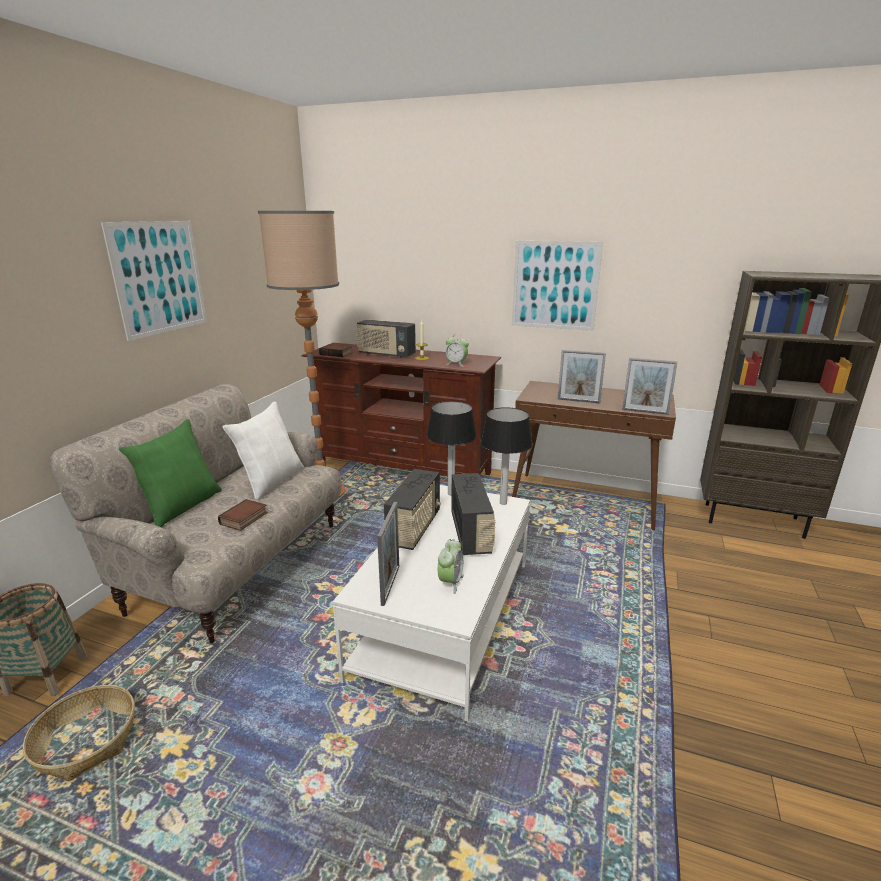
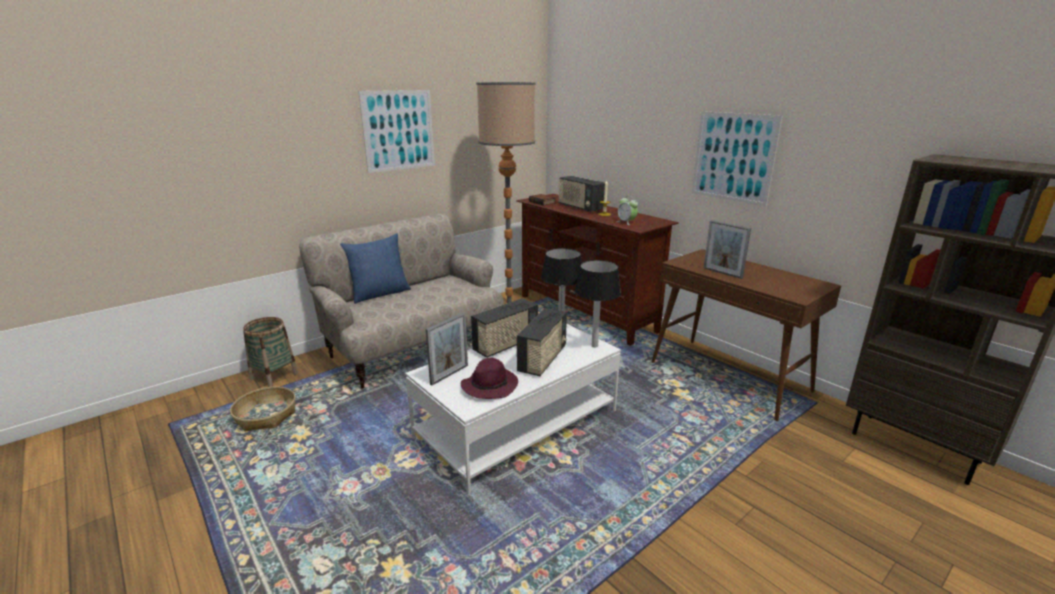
camera: 30 degrees right, 0 degrees up
green pillow [119,419,222,527] -> blue pillow [340,233,411,304]
book [218,499,268,531] -> none
white pillow [222,401,304,500] -> none
alarm clock [438,539,464,594] -> purple hat [461,358,518,399]
picture frame [622,357,678,415] -> none

